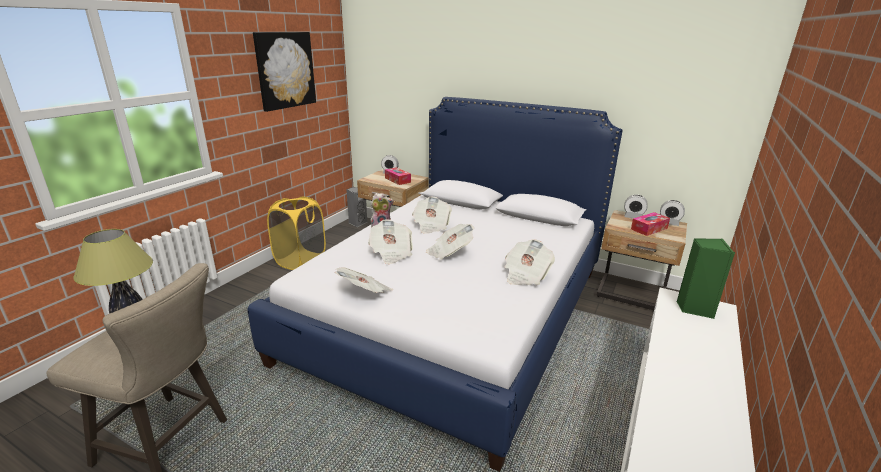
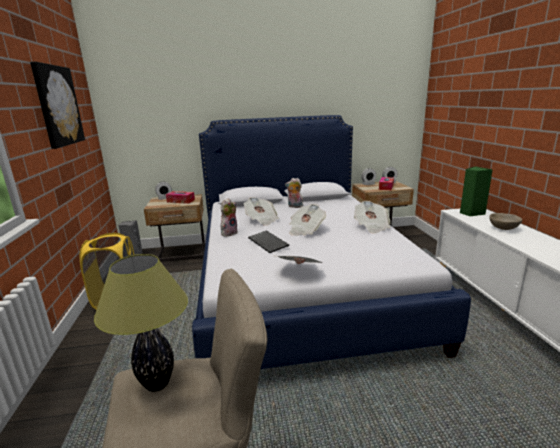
camera: 35 degrees left, 5 degrees down
newspaper [368,219,413,264] -> keyboard [248,231,289,253]
none -> plush toy [285,178,303,208]
none -> beige bowl [489,213,522,230]

